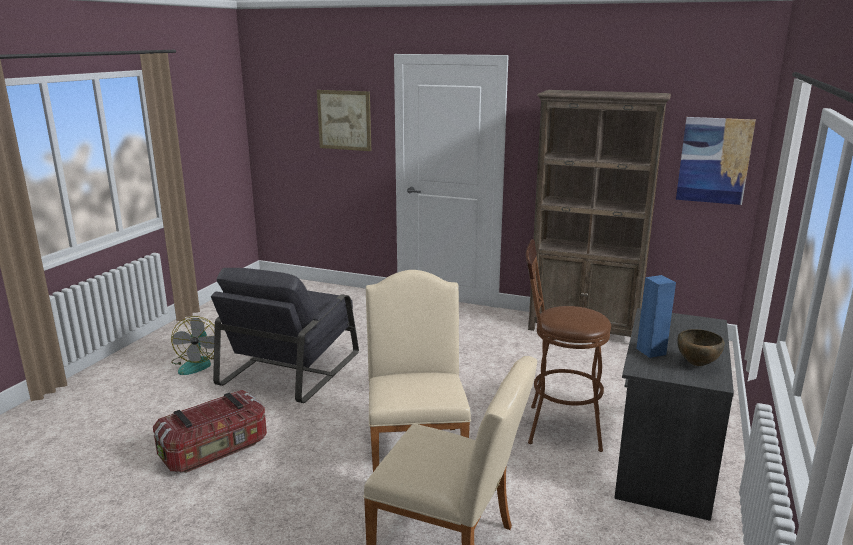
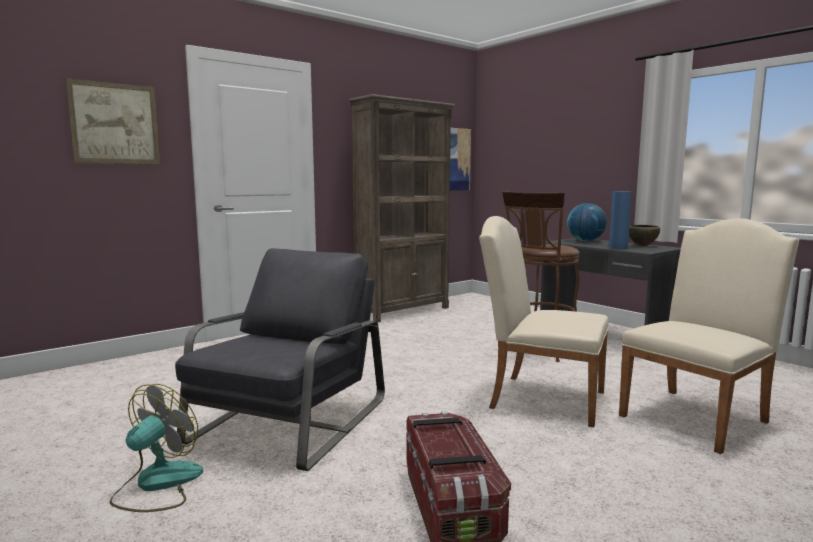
camera: 60 degrees left, 10 degrees down
fan [171,316,215,375] -> fan turned 90 degrees counterclockwise [110,384,203,512]
grey armchair [211,268,359,403] -> grey armchair turned 120 degrees counterclockwise [175,248,385,471]
none -> globe [567,203,607,241]

